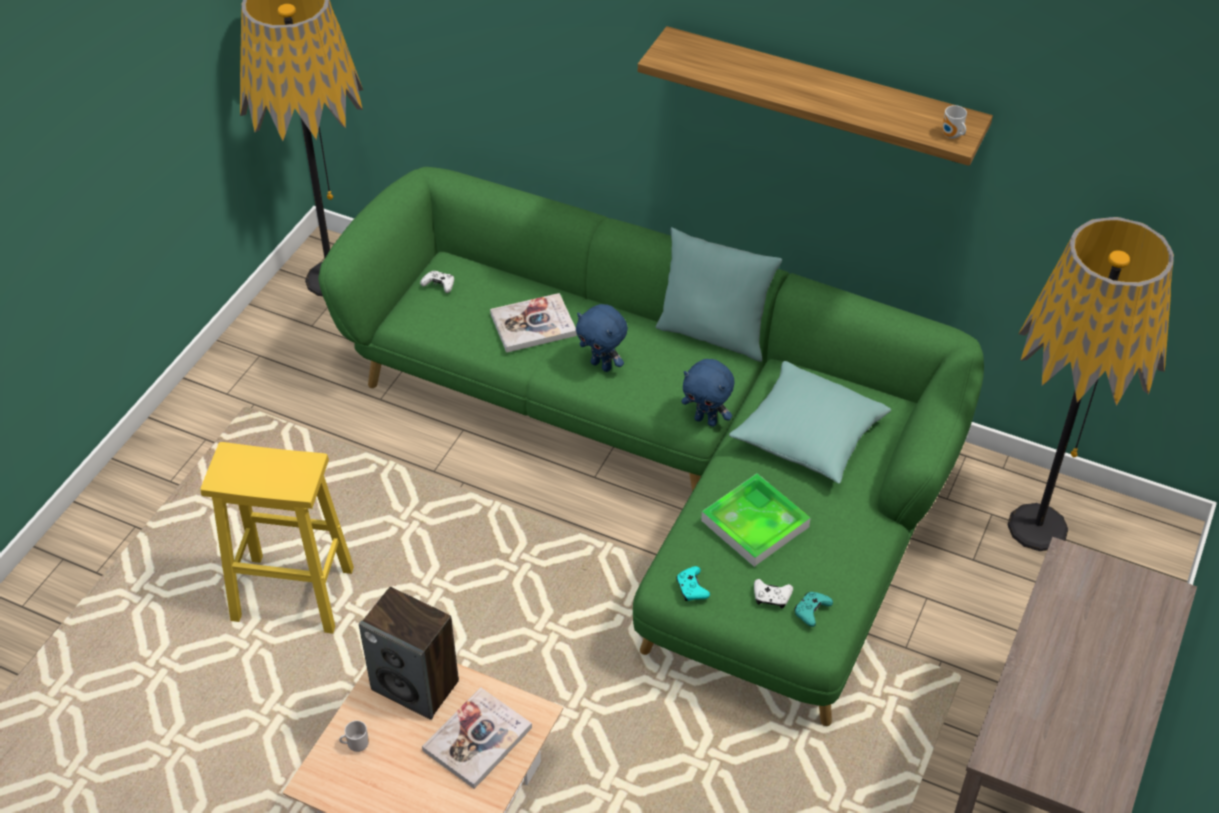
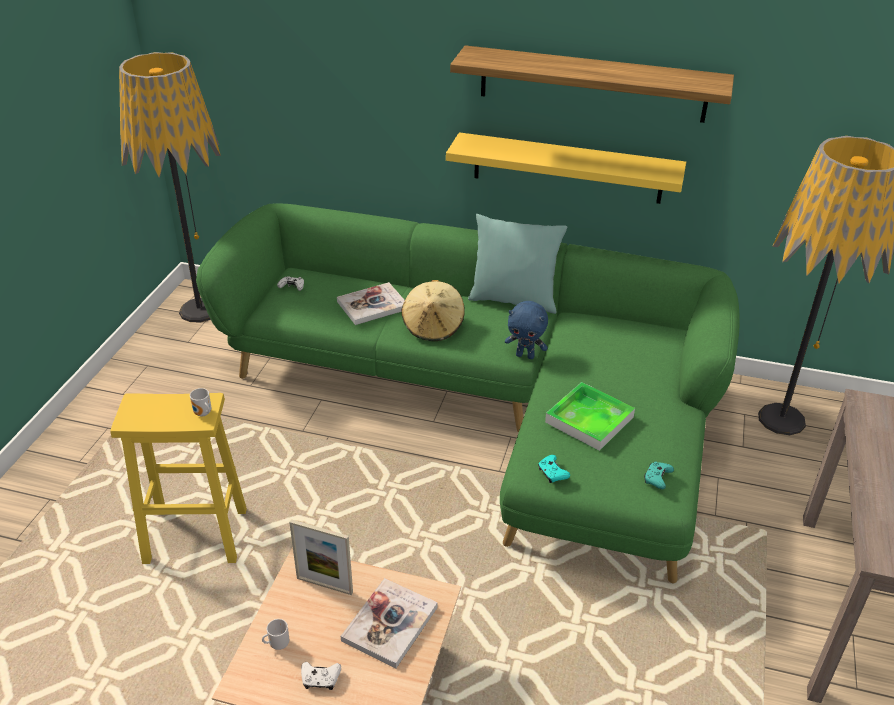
camera: 10 degrees left, 10 degrees down
speaker [359,587,459,720] -> picture frame [289,519,353,595]
blue plush toy [576,304,628,372] -> beige hat [402,280,465,341]
turquoise pillow [729,361,891,484] -> none
white game controller [754,579,793,609] -> white game controller moved to [301,662,341,690]
mug [942,105,967,139] -> mug moved to [190,388,211,416]
none -> yellow shelf [446,132,686,204]

